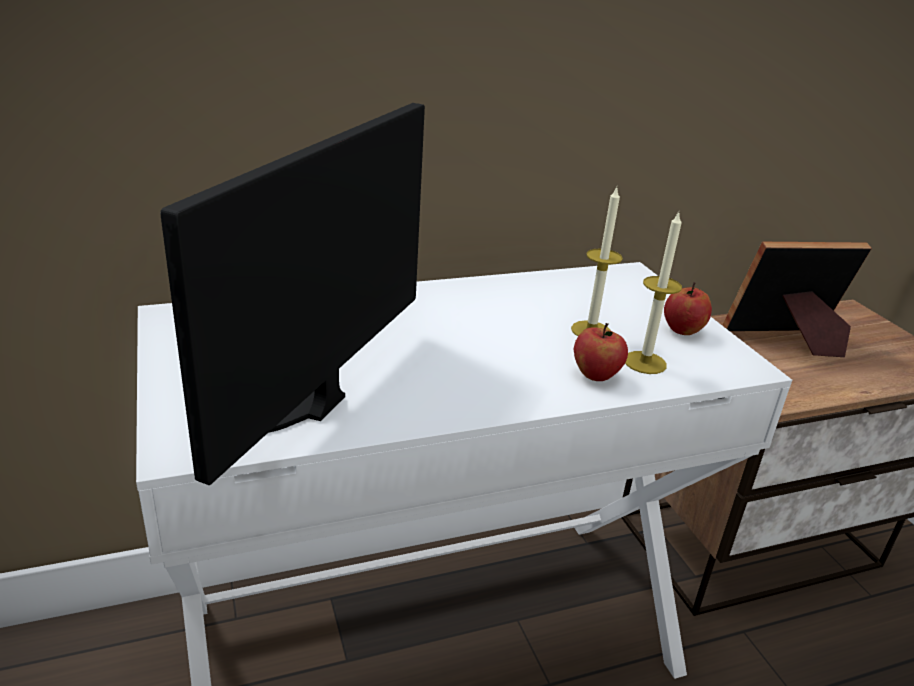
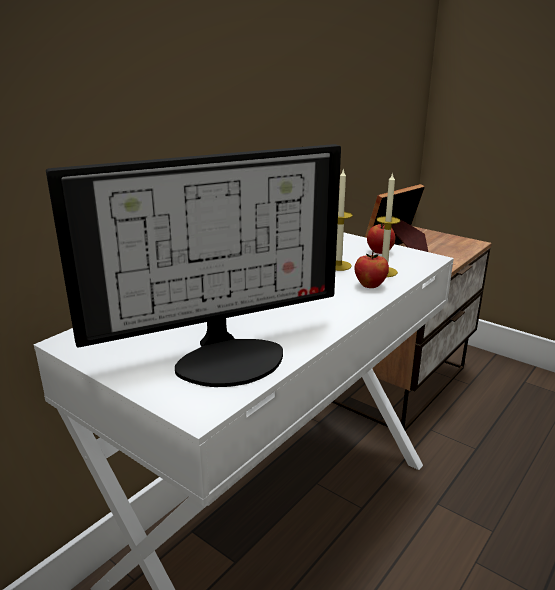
camera: 30 degrees left, 5 degrees down
monitor [160,103,425,485] -> monitor turned 105 degrees counterclockwise [46,144,341,387]

